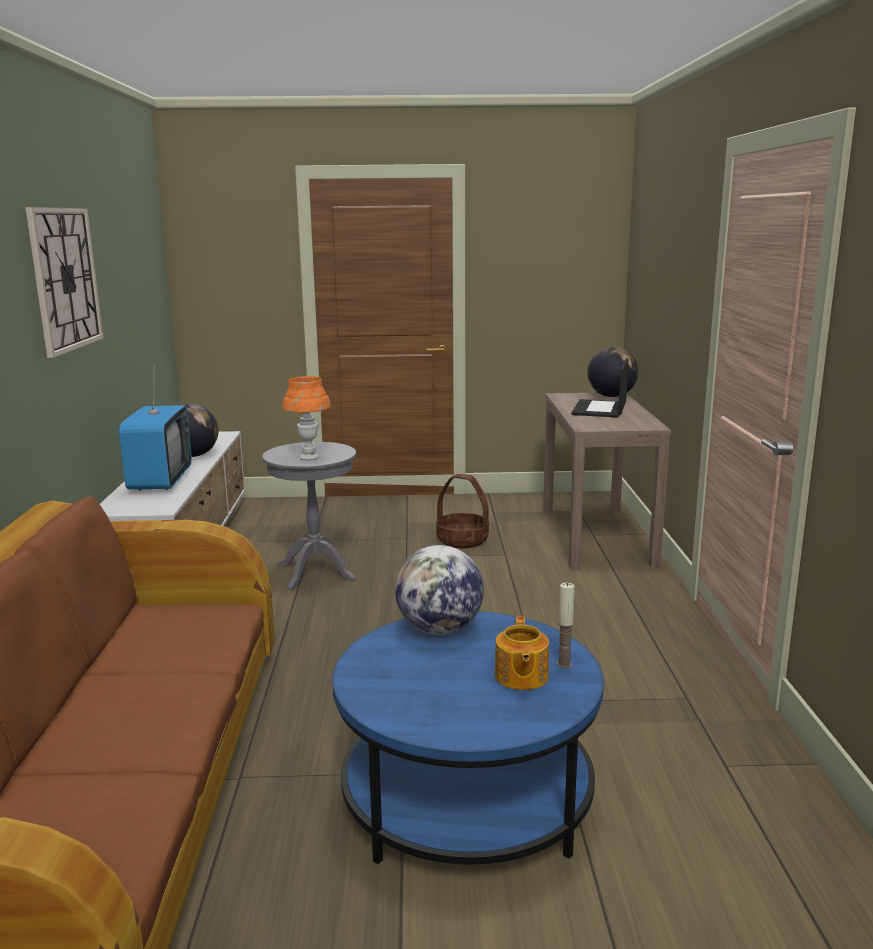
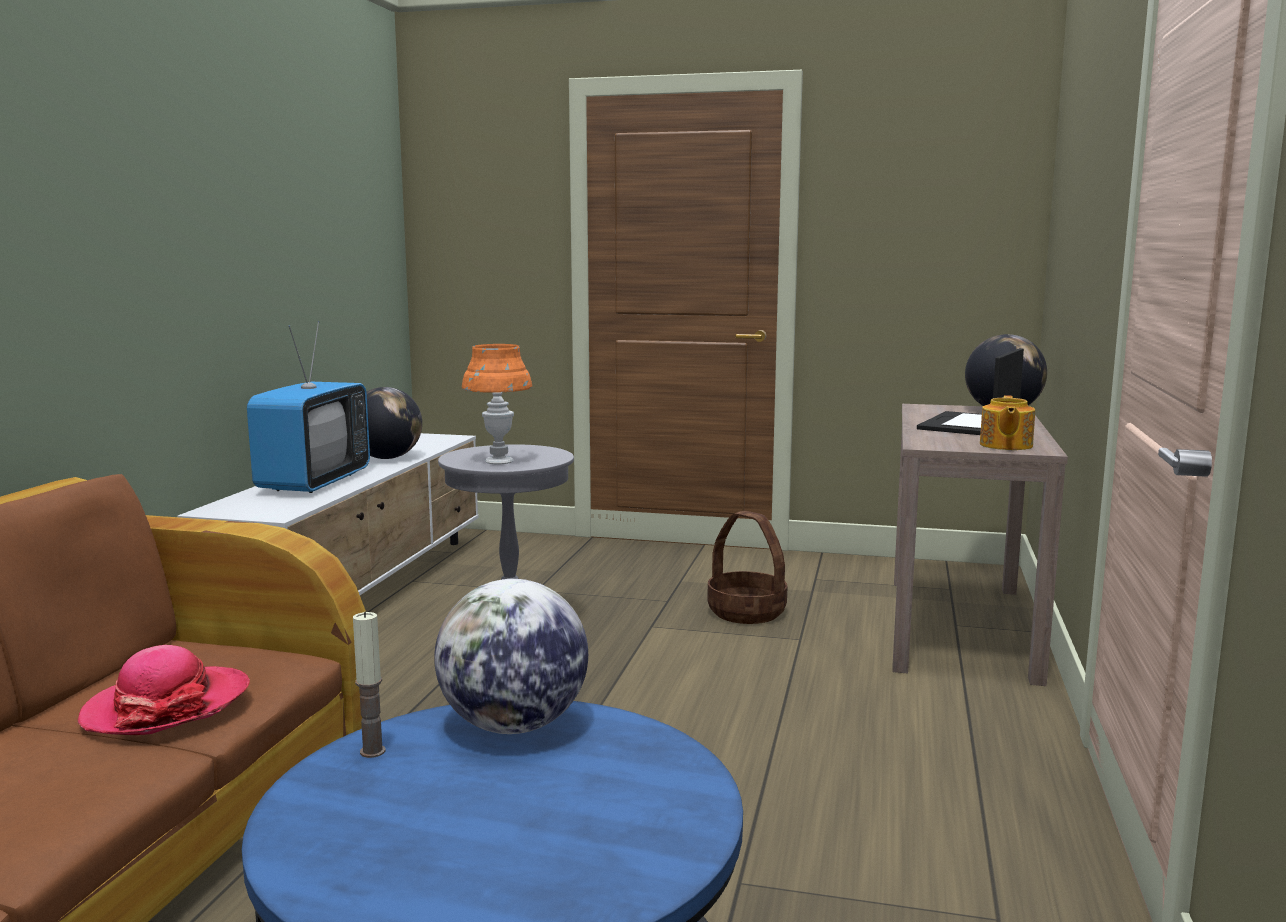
camera: 15 degrees right, 5 degrees down
wall clock [25,207,103,358] -> none
teapot [495,616,549,690] -> teapot moved to [980,395,1035,450]
candle [557,583,575,668] -> candle moved to [353,611,386,758]
none -> hat [78,645,250,735]

